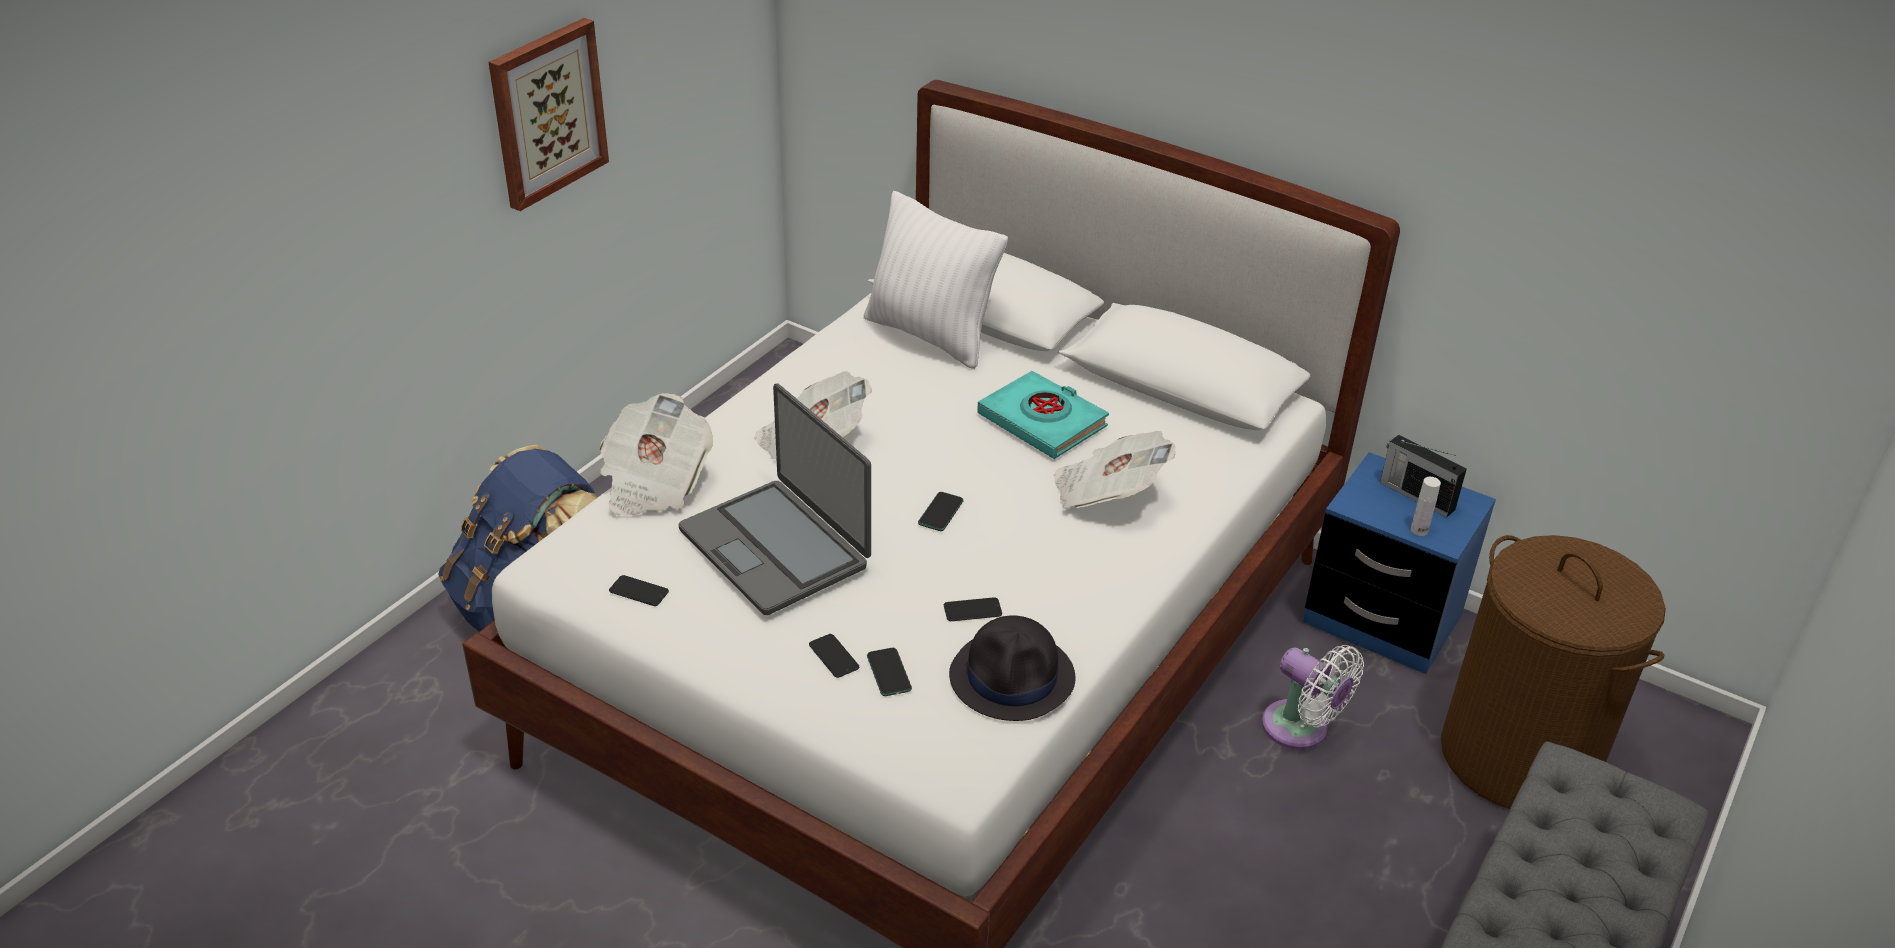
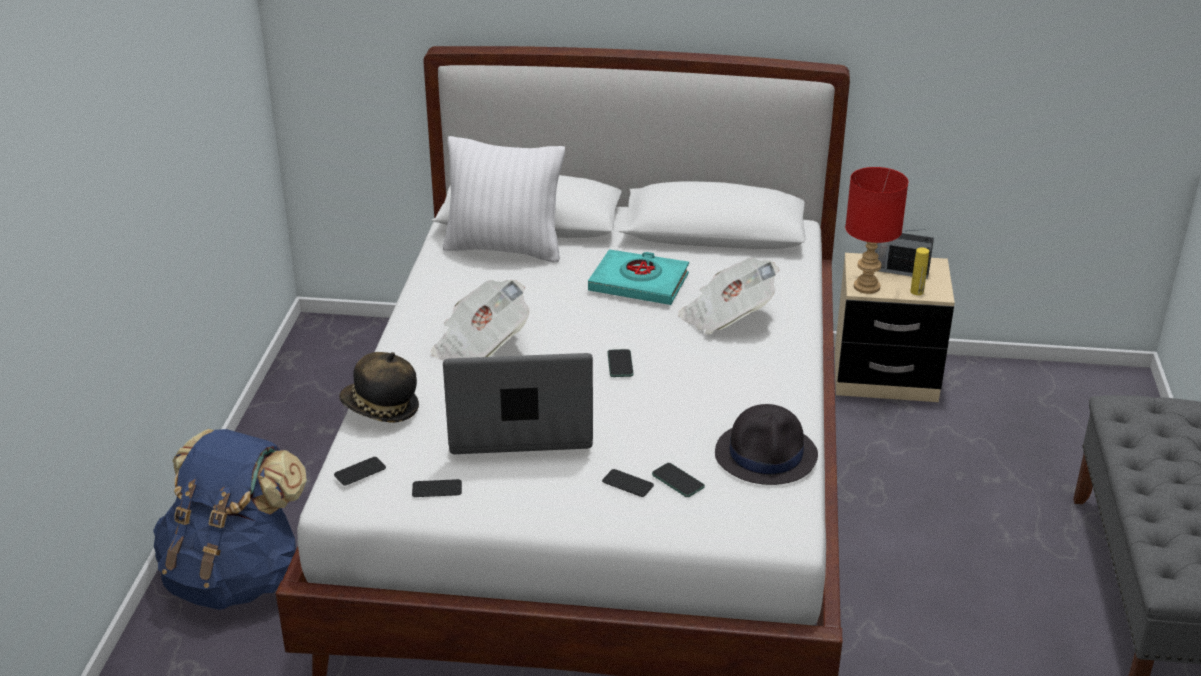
camera: 25 degrees left, 5 degrees down
picture [489,18,609,211] -> none
newspaper [600,393,713,516] -> hat [339,352,419,423]
laptop [679,383,871,615] -> laptop turned 150 degrees clockwise [443,353,593,454]
phone [944,597,1002,621] -> phone moved to [334,457,386,485]
white fan [1262,645,1364,750] -> none
blue nightstand [1303,452,1496,674] -> beige nightstand [835,253,955,402]
white bottle [1411,477,1441,536] -> yellow bottle [910,247,929,295]
brown laundry basket [1441,535,1666,809] -> none
none -> red table lamp [845,167,908,294]

